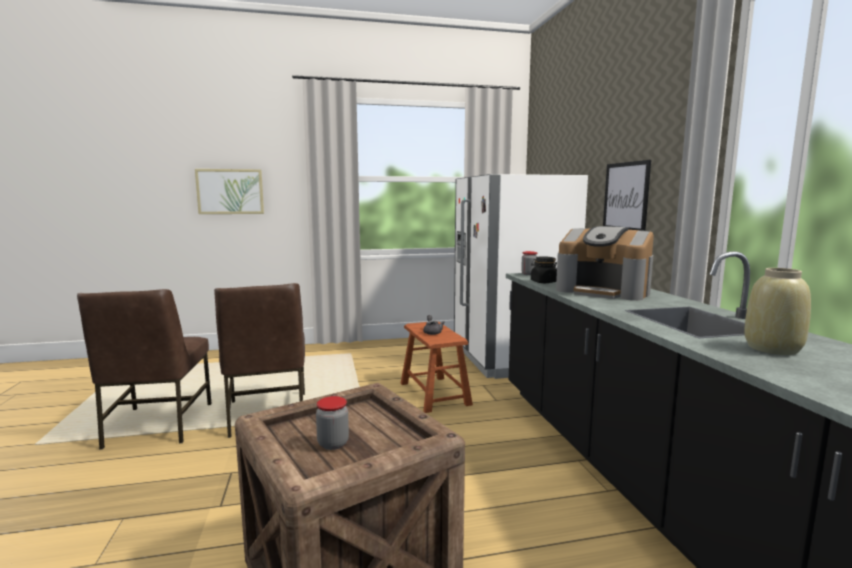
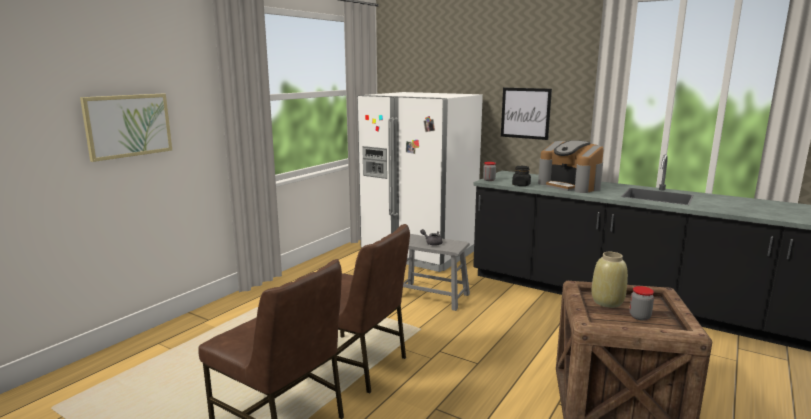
camera: 45 degrees left, 5 degrees up
brown stool [400,321,473,413] -> grey stool [403,234,470,311]
coffee machine [556,226,654,301] -> coffee machine turned 60 degrees clockwise [538,140,604,193]
beige vase [744,268,811,355] -> beige vase moved to [591,252,628,308]

